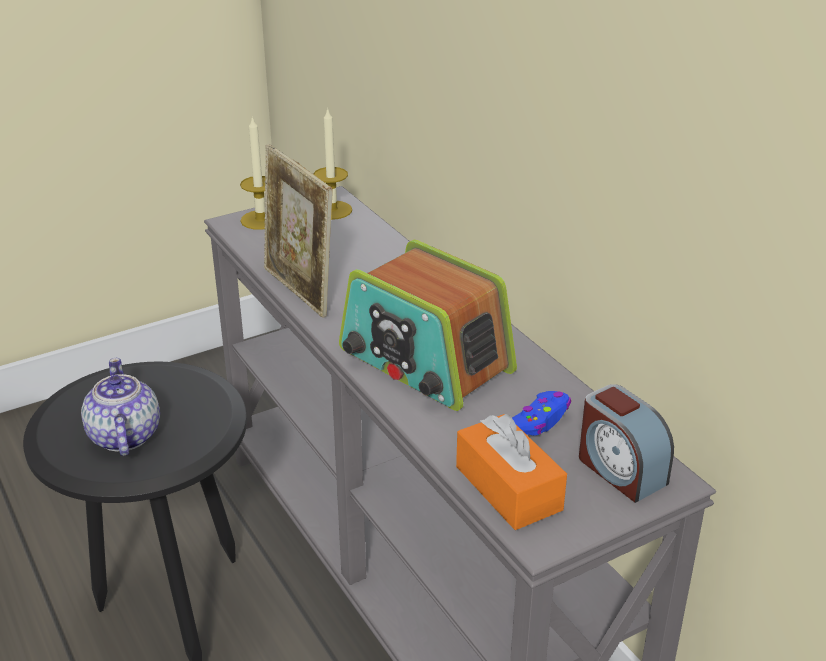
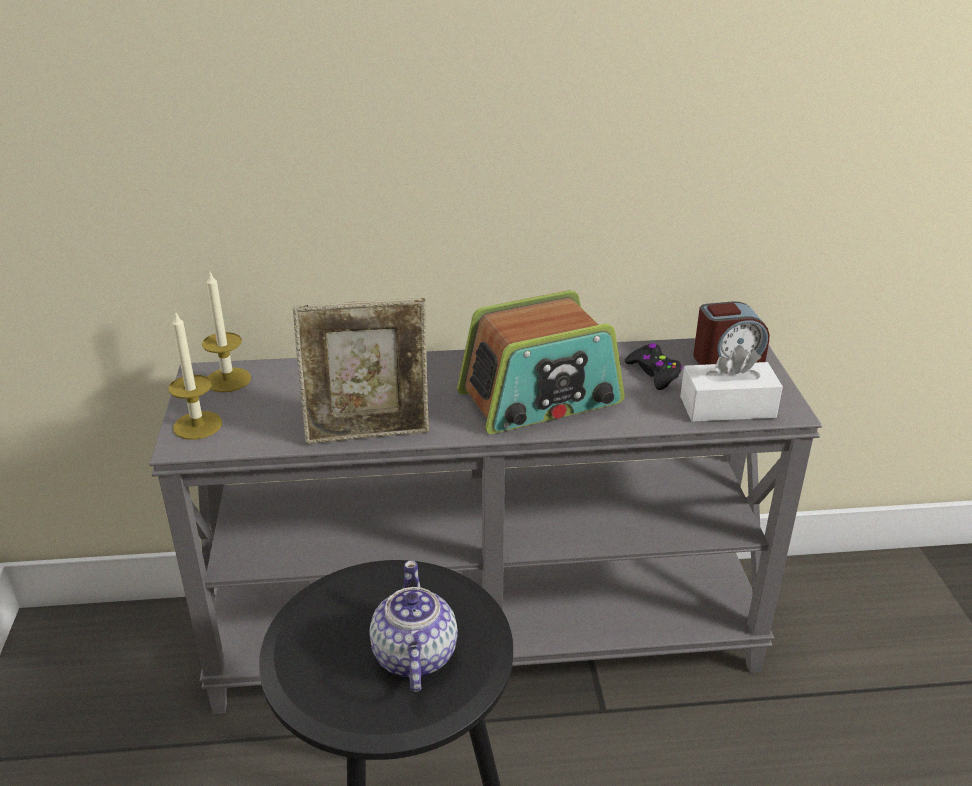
camera: 65 degrees left, 0 degrees up
teapot [81,358,160,456] -> teapot turned 75 degrees clockwise [369,560,458,692]
orange tissue box [456,414,567,530] -> white tissue box [680,345,783,422]
blue game controller [512,391,571,436] -> black game controller [625,343,683,390]

